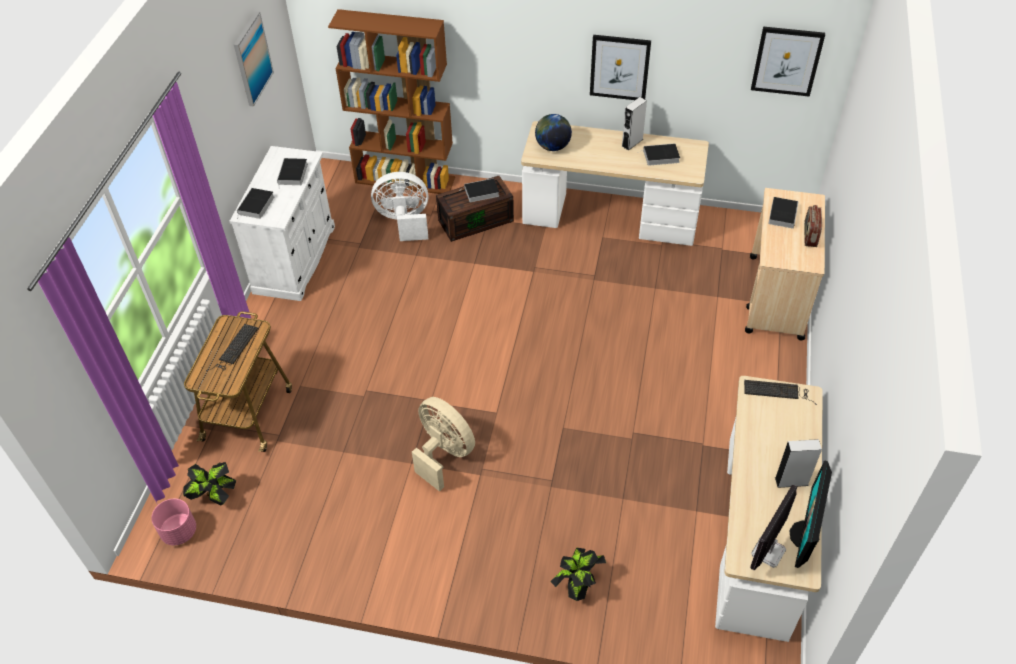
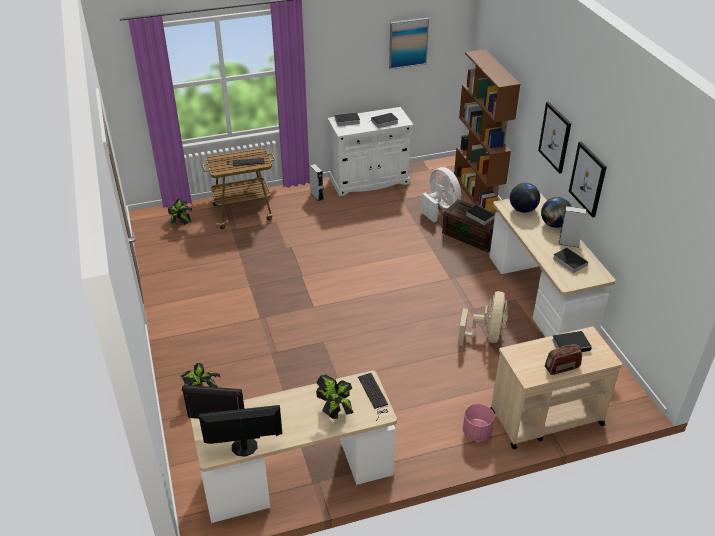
camera: 60 degrees right, 10 degrees down
pink planter [151,499,196,545] -> pink planter moved to [463,404,494,442]
beige fan [412,397,475,492] -> beige fan moved to [458,291,508,346]
picture [751,27,825,97] -> picture moved to [538,102,571,174]
grey speaker [775,439,822,488] -> grey speaker moved to [309,164,324,201]
none -> potted plant [316,375,354,419]
none -> globe [541,197,572,228]

